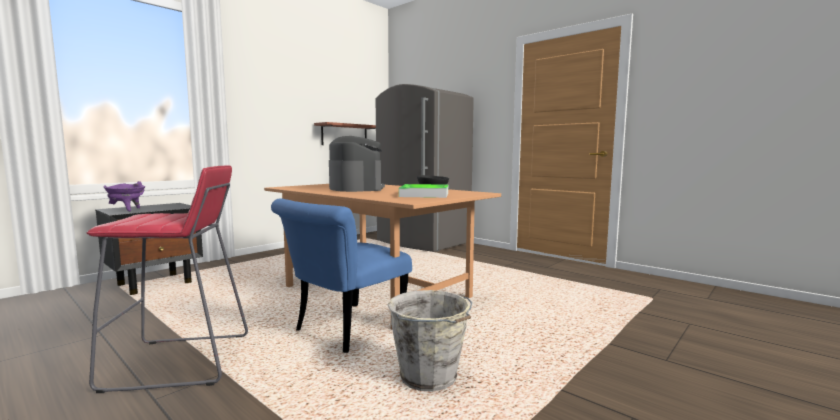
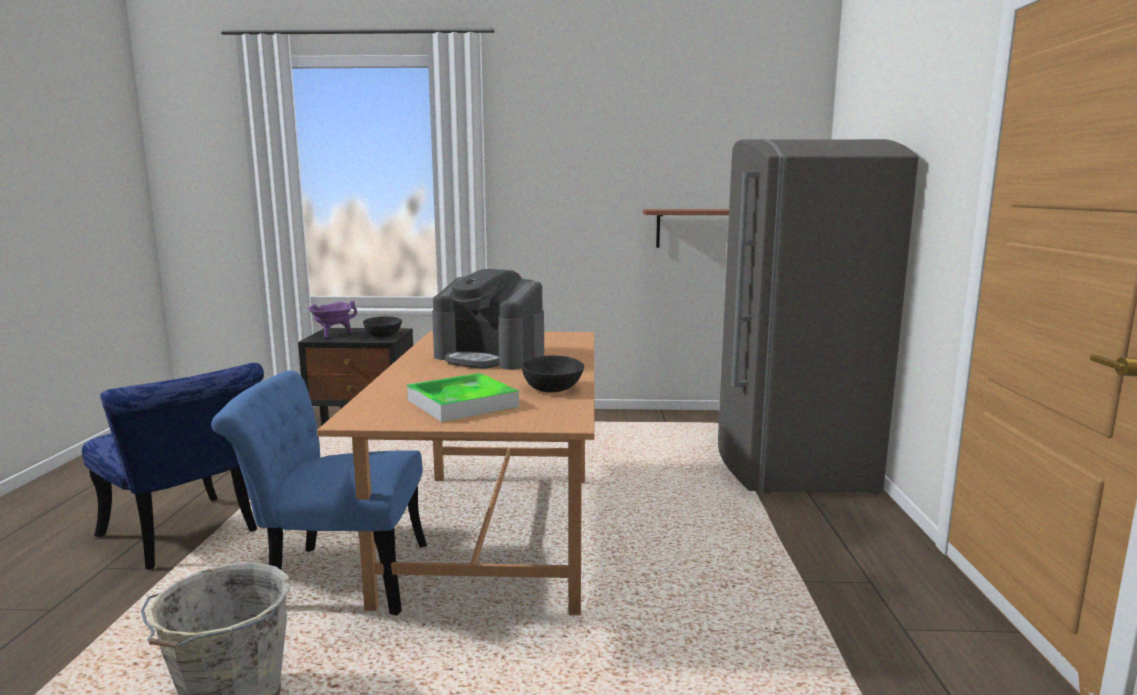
camera: 50 degrees right, 5 degrees up
red stool [87,165,248,393] -> blue chair [82,363,264,570]
coffee machine [329,136,385,192] -> coffee machine turned 90 degrees clockwise [432,269,544,370]
none -> black bowl [363,316,402,337]

